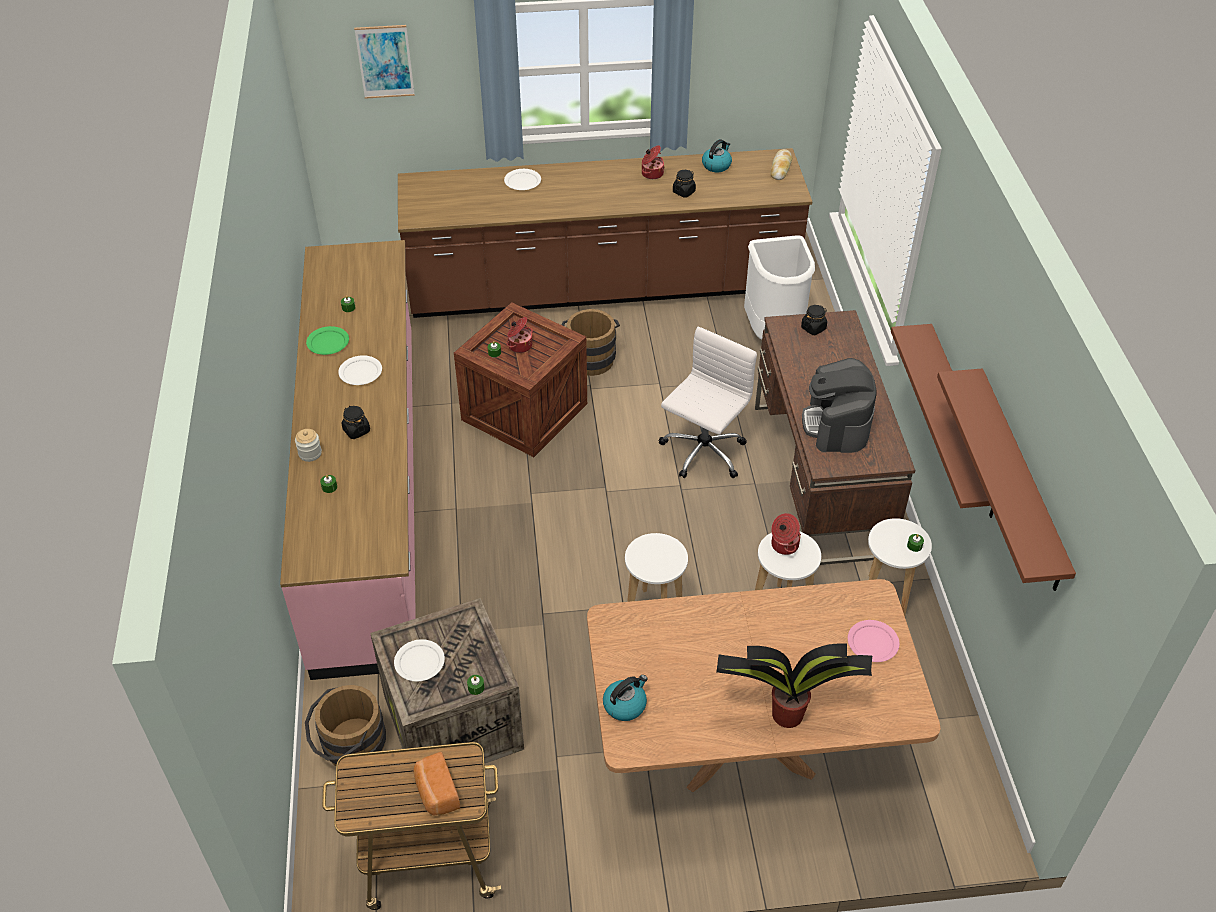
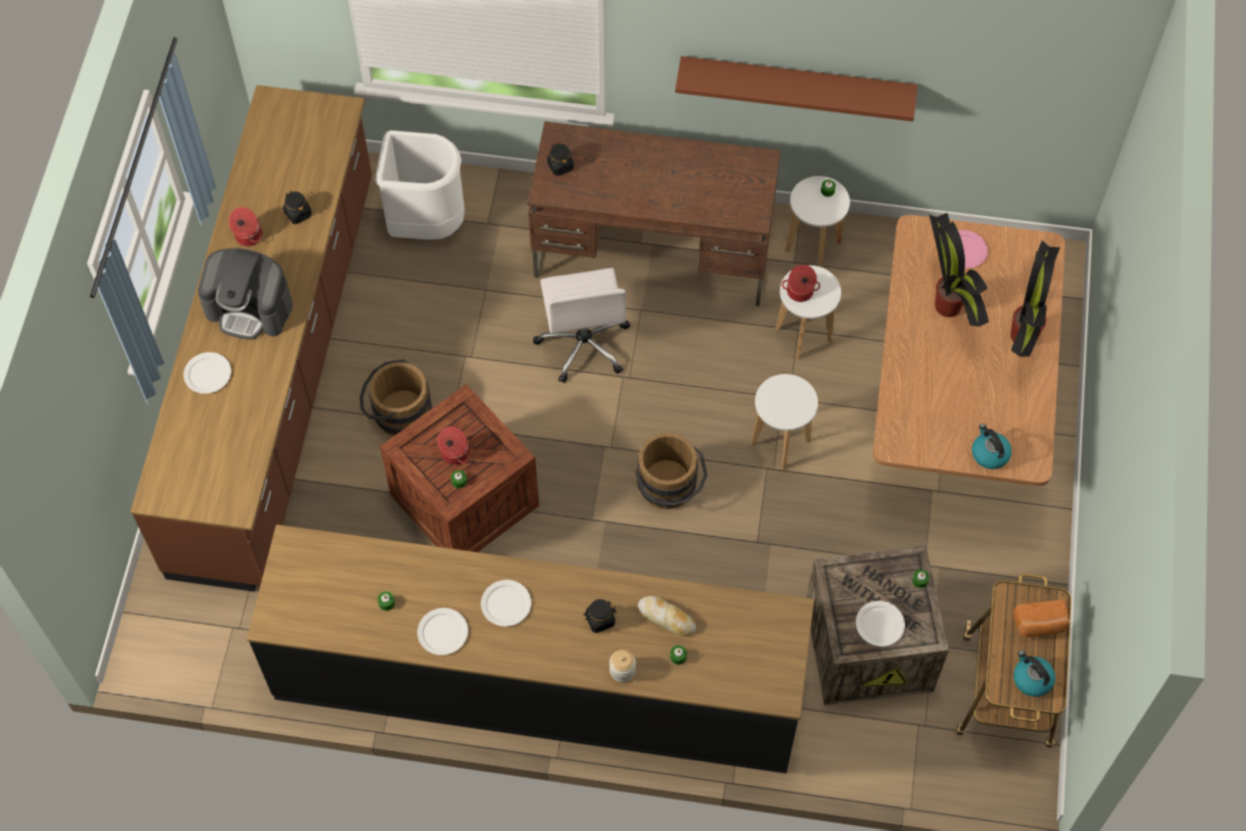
camera: 75 degrees left, 15 degrees up
pink counter [280,240,416,680] -> black counter [247,524,814,773]
brown bucket [305,685,386,770] -> brown bucket moved to [635,433,707,509]
green plate [306,326,349,355] -> white plate [417,608,468,655]
picture [354,25,415,99] -> none
white office chair [659,327,757,478] -> white office chair turned 150 degrees counterclockwise [533,268,630,383]
kettle [702,139,732,172] -> kettle moved to [1013,650,1055,697]
bread [770,149,792,180] -> bread moved to [638,596,696,637]
coffee machine [802,358,876,453] -> coffee machine moved to [198,248,293,339]
brown shelf [937,368,1076,591] -> none
none -> potted plant [929,213,989,327]

